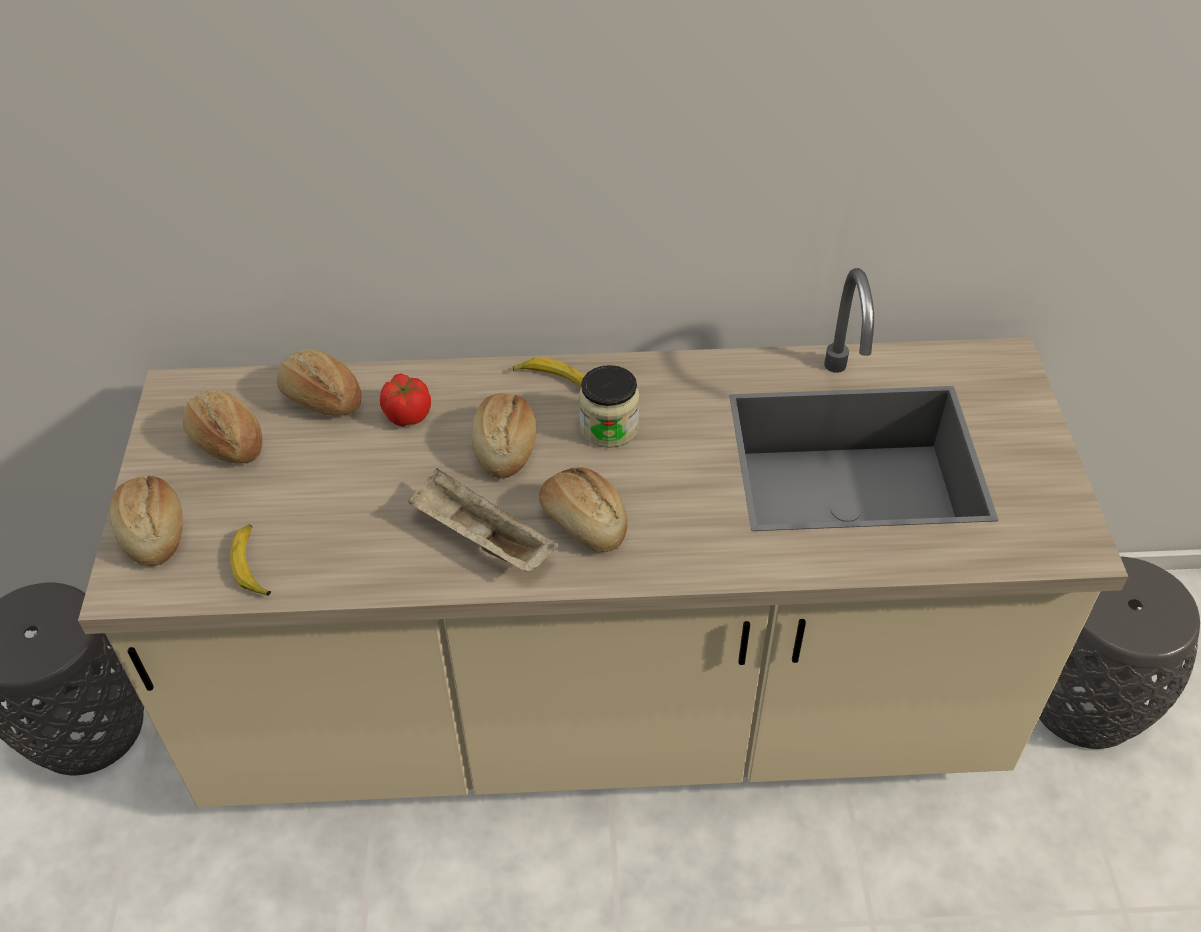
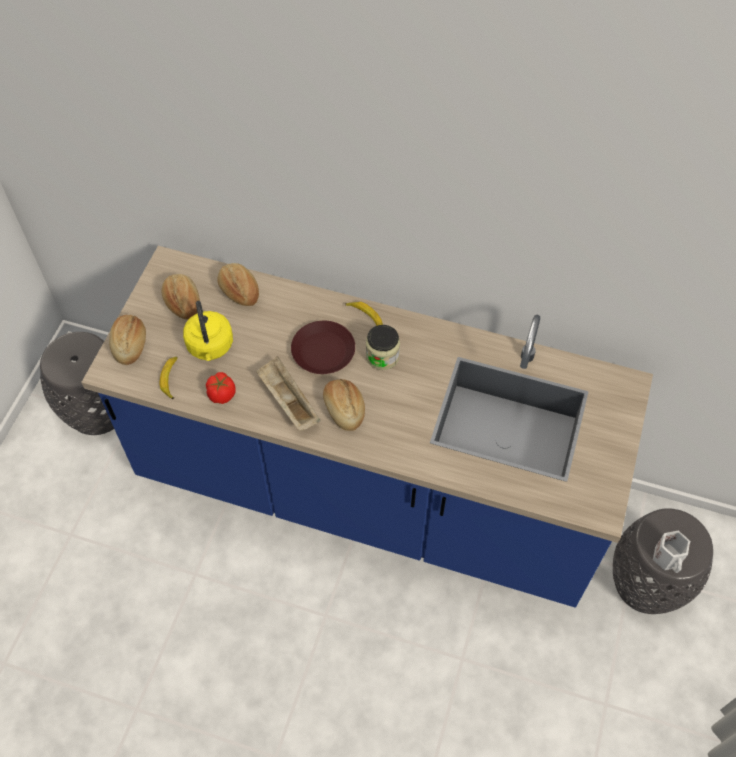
camera: 20 degrees right, 10 degrees up
beige counter [78,268,1128,807] -> blue counter [81,246,653,608]
tomato [380,373,431,427] -> tomato moved to [206,372,236,404]
bread [472,393,537,479] -> brown plate [291,321,355,374]
none -> yellow kettle [183,301,233,361]
none -> white mug [653,530,690,573]

